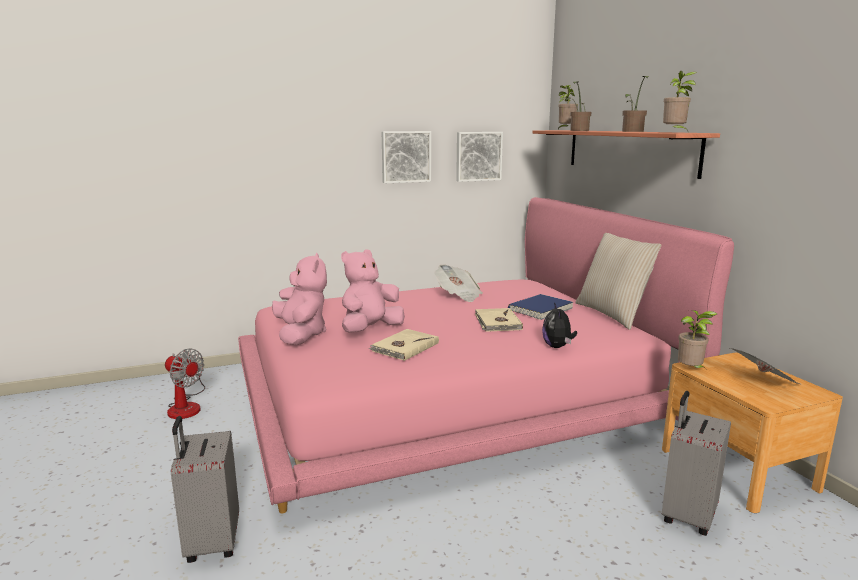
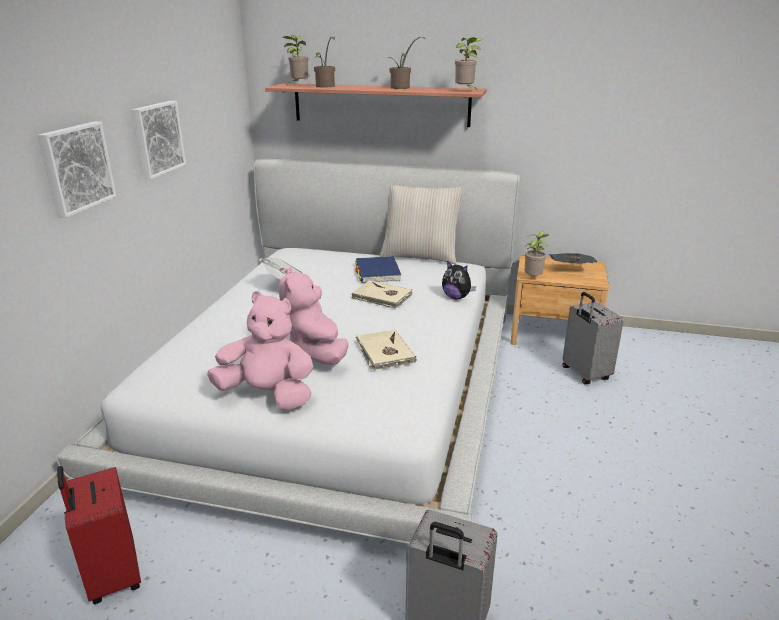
camera: 55 degrees left, 10 degrees up
fan [165,348,205,419] -> red suitcase [57,466,141,604]
pink bed [238,197,734,514] -> white bed [56,159,520,544]
picture [456,132,503,182] -> picture moved to [38,121,117,218]

